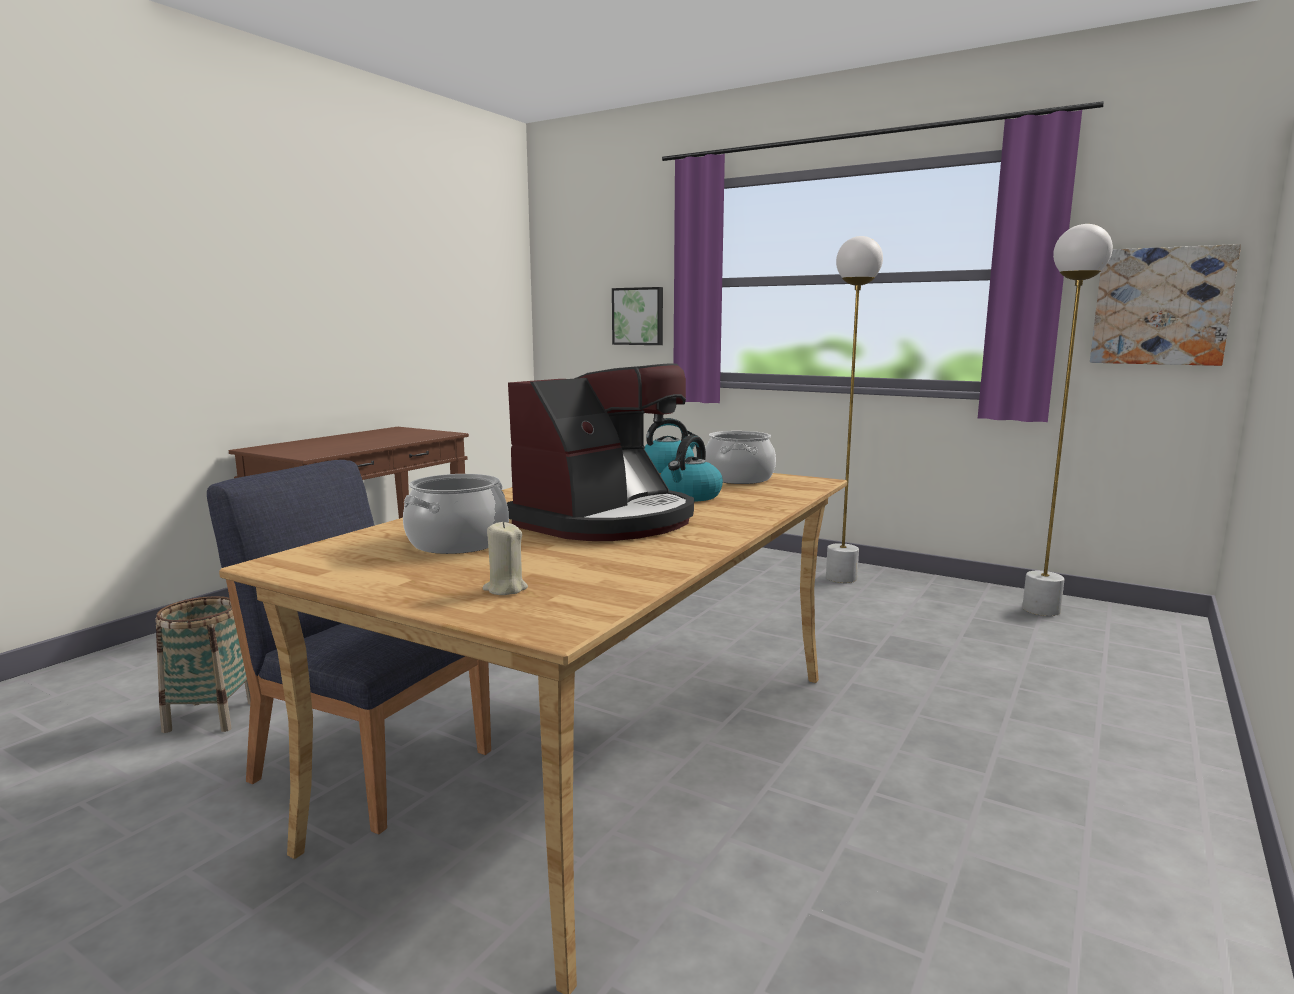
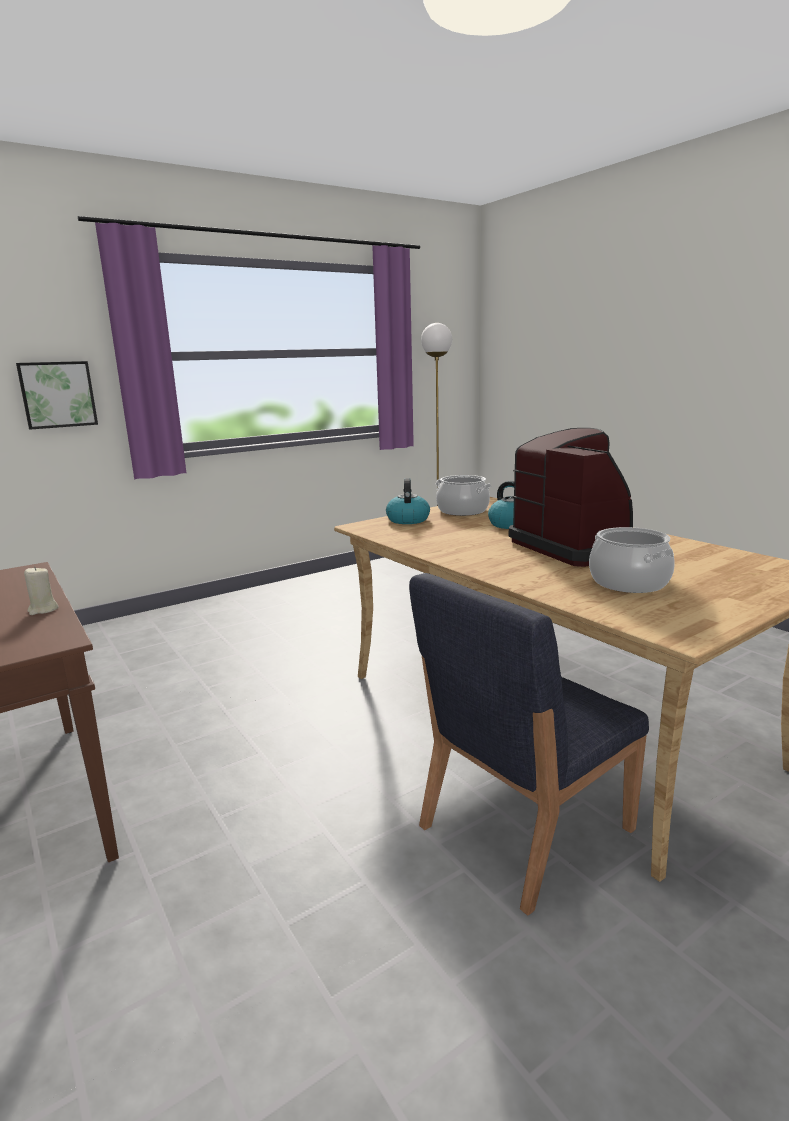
camera: 65 degrees left, 5 degrees up
basket [156,596,251,733] -> none
beige candle [483,521,528,595] -> beige candle moved to [24,566,59,615]
white floor lamp [826,236,883,583] -> none
picture [1090,244,1241,366] -> none

